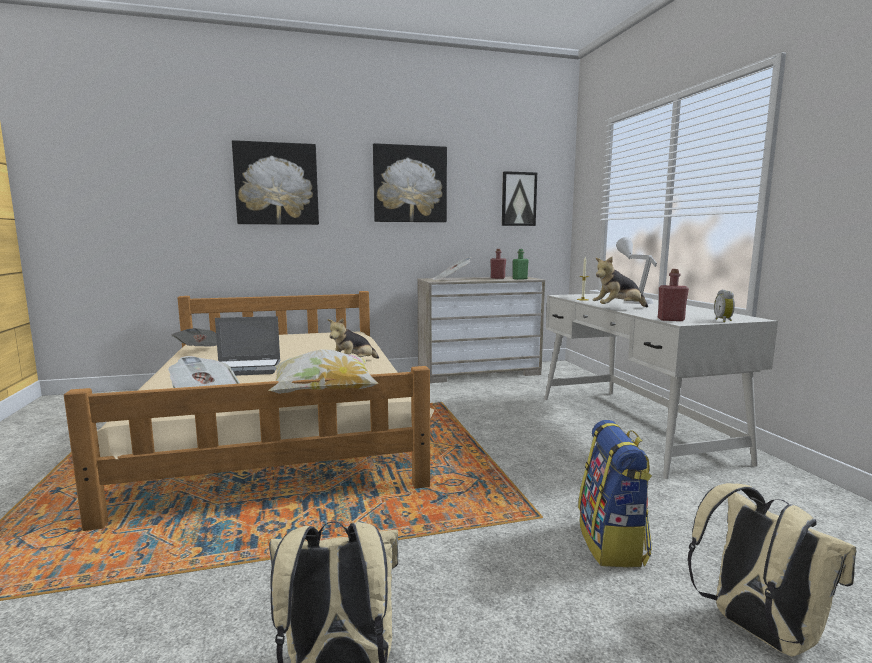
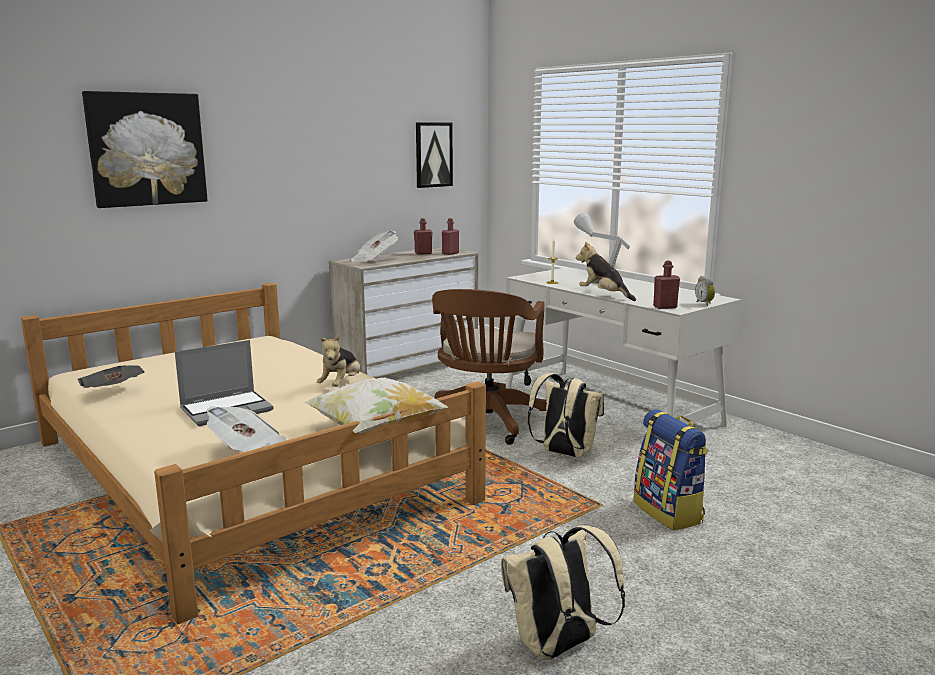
camera: 25 degrees left, 5 degrees up
picture [373,143,447,222] -> none
green bottle [513,249,529,280] -> red bottle [442,218,459,255]
plush toy [593,257,648,308] -> plush toy turned 90 degrees clockwise [576,241,636,301]
beige backpack [688,483,856,657] -> beige backpack moved to [528,373,604,458]
none -> brown office chair [432,289,547,445]

